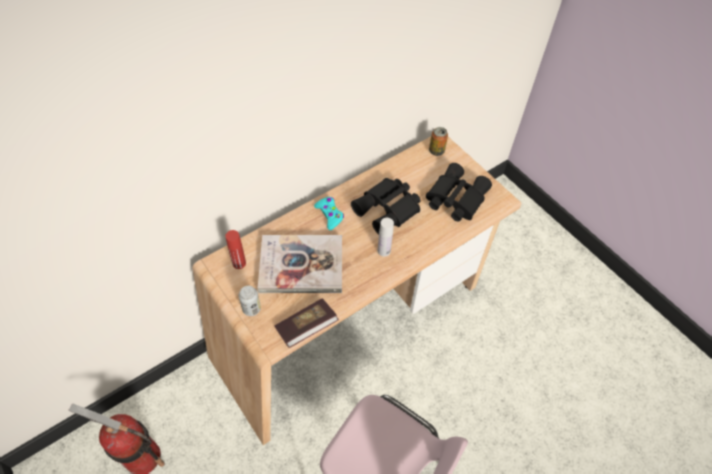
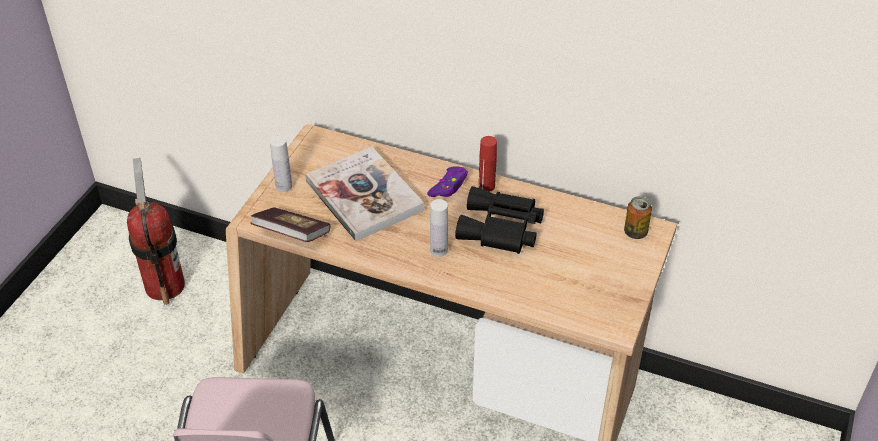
camera: 60 degrees right, 10 degrees down
red bottle [225,230,246,269] -> red bottle moved to [479,136,497,192]
can [239,286,261,316] -> white bottle [270,136,292,192]
turquoise game controller [314,197,344,230] -> purple game controller [427,166,468,197]
black binoculars [426,163,492,221] -> none

